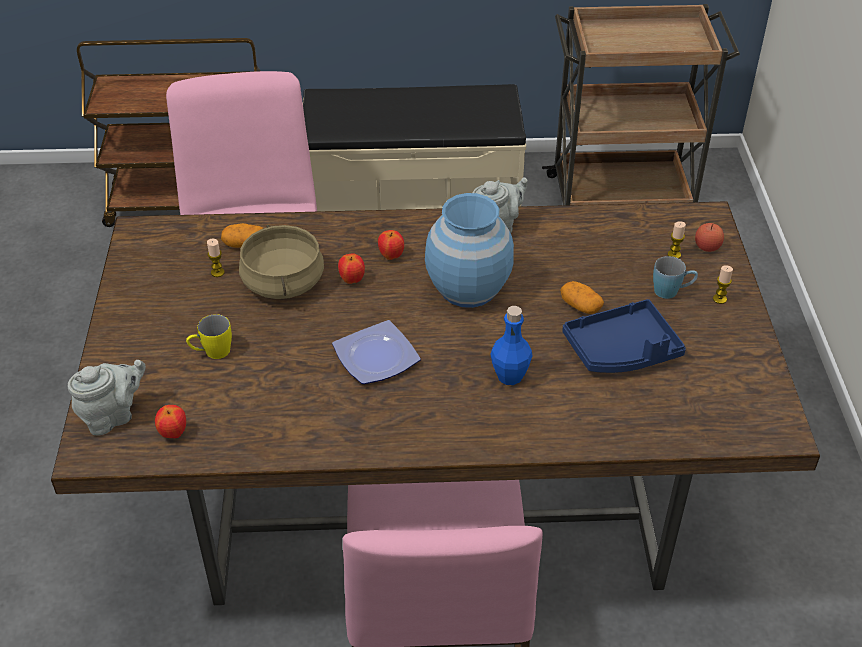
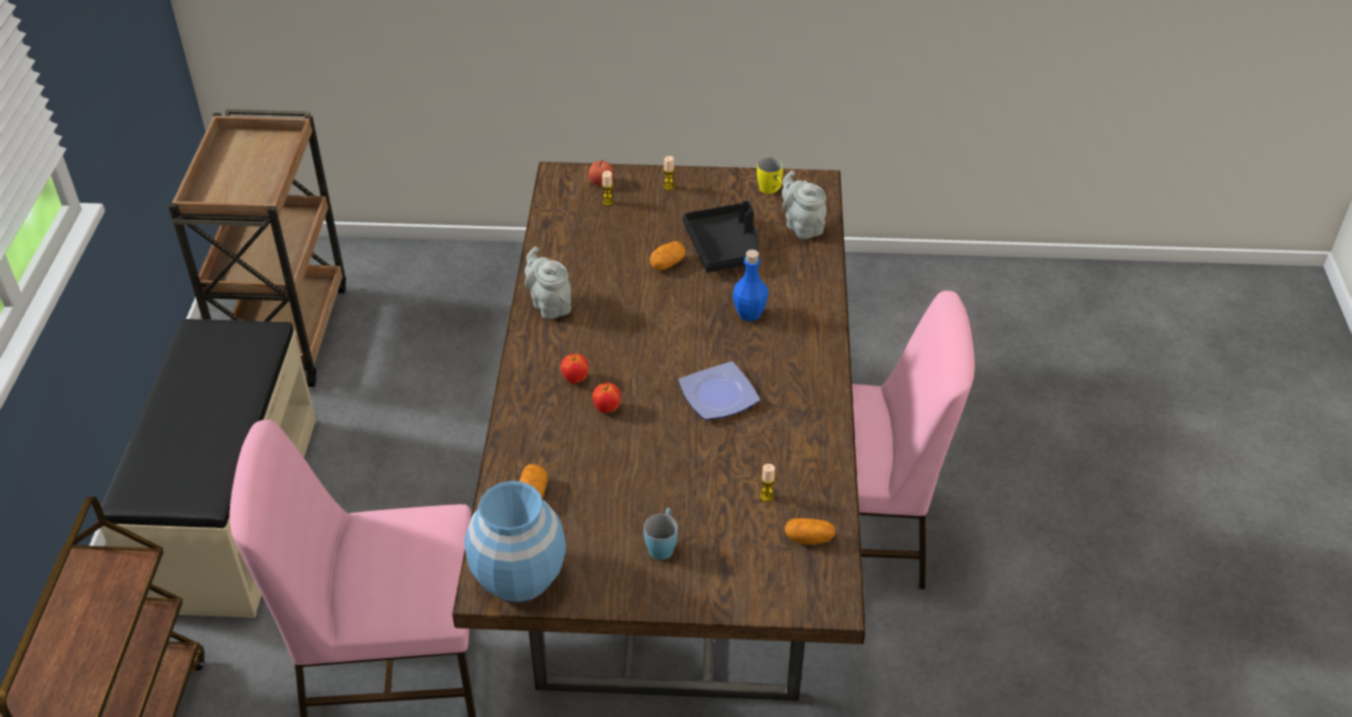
camera: 85 degrees left, 0 degrees up
grey teapot [67,360,146,435] -> grey teapot moved to [782,170,827,239]
apple [155,405,186,438] -> potato [785,518,835,545]
yellow mug [186,314,232,359] -> yellow mug moved to [757,157,783,194]
candle [207,239,225,277] -> candle moved to [760,464,776,502]
beige cooking pot [239,225,324,299] -> none
blue vase [425,193,514,308] -> blue vase moved to [464,481,566,603]
blue tray [562,299,686,373] -> black tray [683,201,759,273]
blue mug [653,256,698,299] -> blue mug moved to [644,508,678,560]

